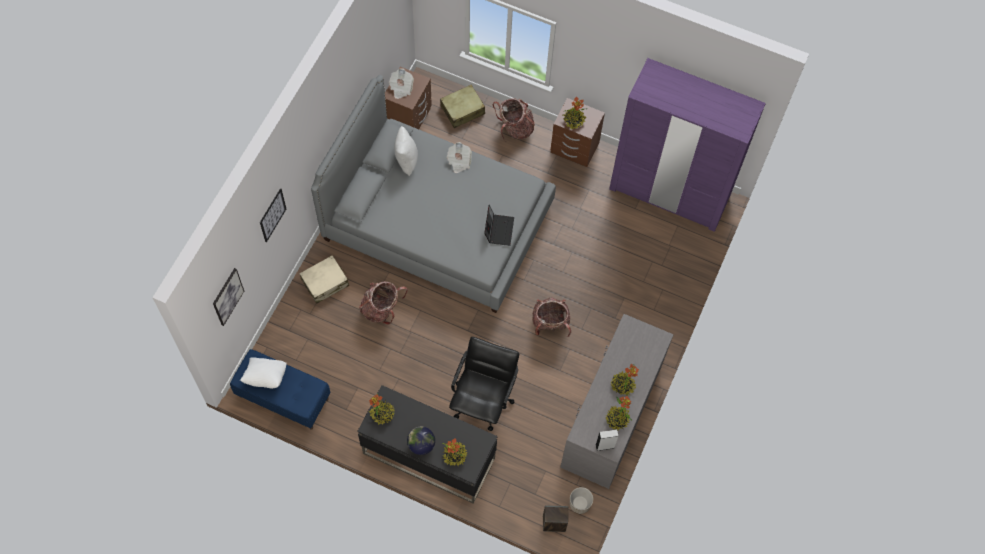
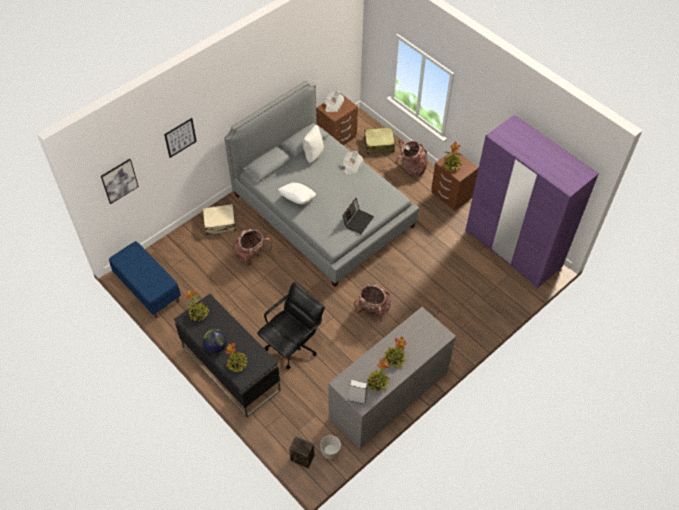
camera: 25 degrees right, 10 degrees down
white pillow [240,357,287,389] -> white pillow moved to [278,183,316,204]

